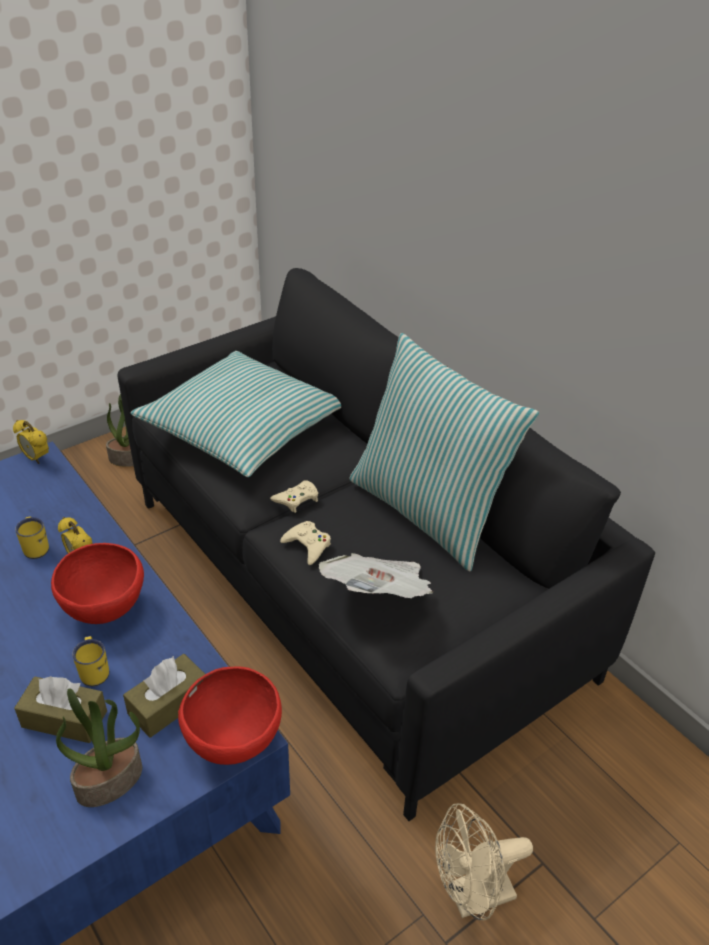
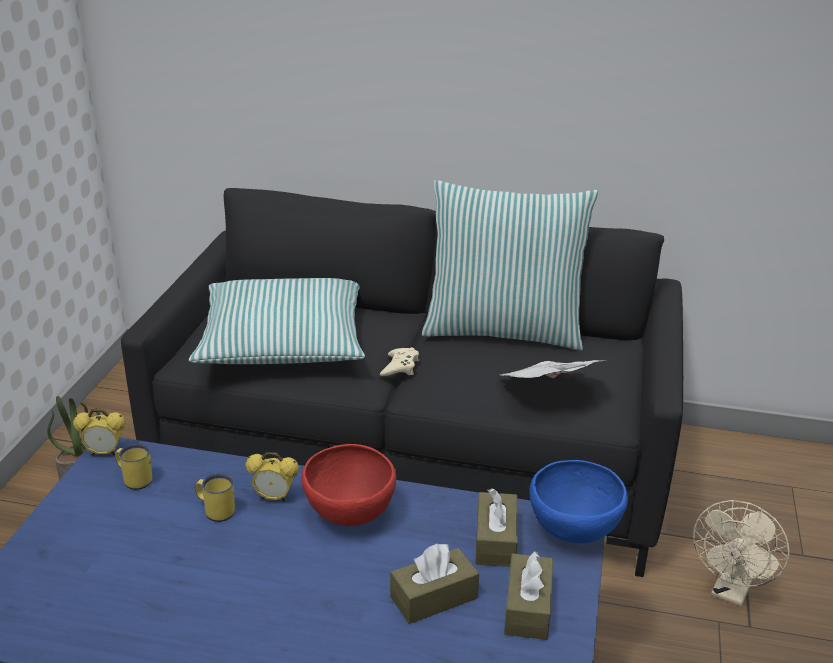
camera: 40 degrees left, 10 degrees down
potted plant [56,688,142,807] -> brown tissue box [504,551,553,640]
yellow mug [72,636,109,687] -> yellow mug moved to [115,444,152,490]
red bowl [178,666,282,765] -> blue bowl [530,460,628,543]
beige game controller [280,521,331,565] -> none

